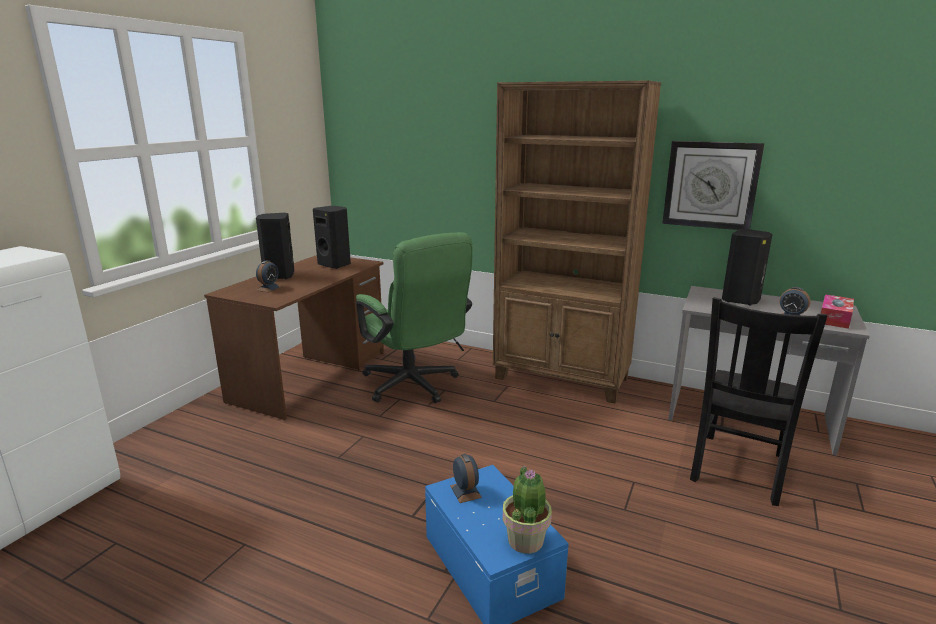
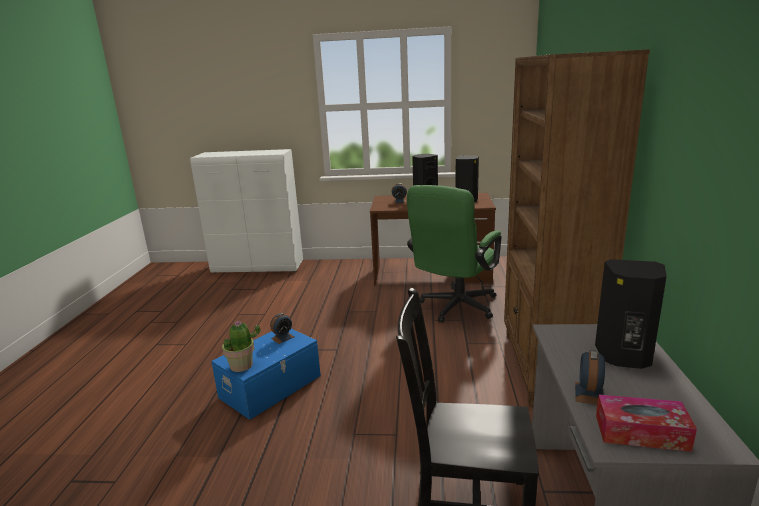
camera: 70 degrees right, 0 degrees up
wall clock [662,141,764,230] -> none

